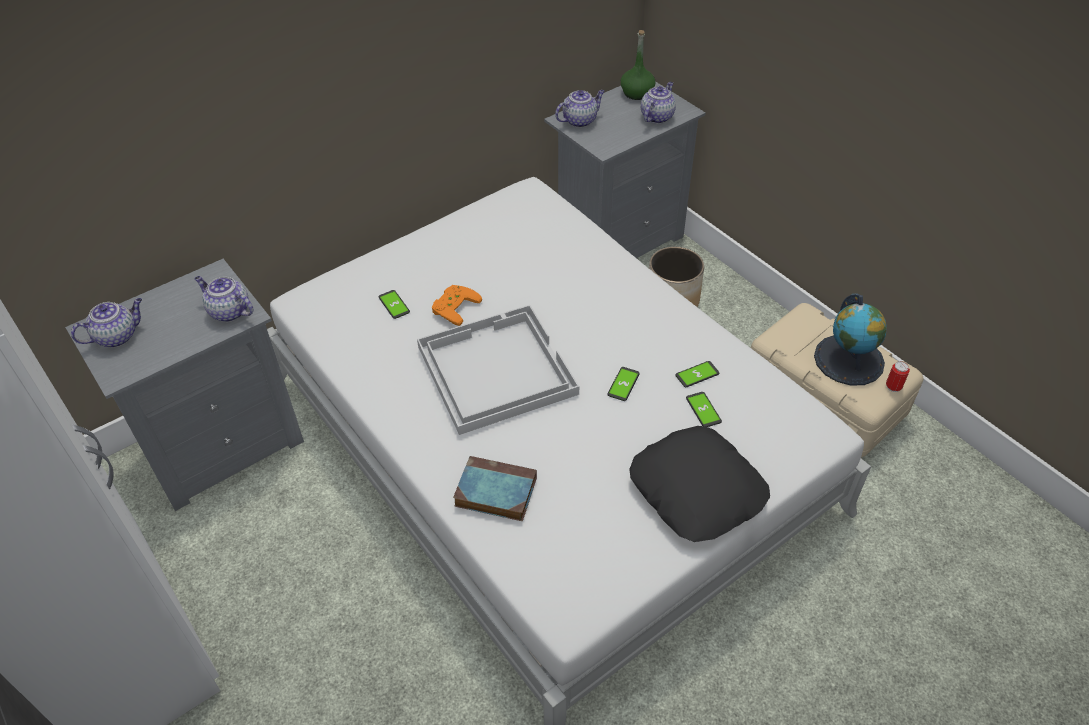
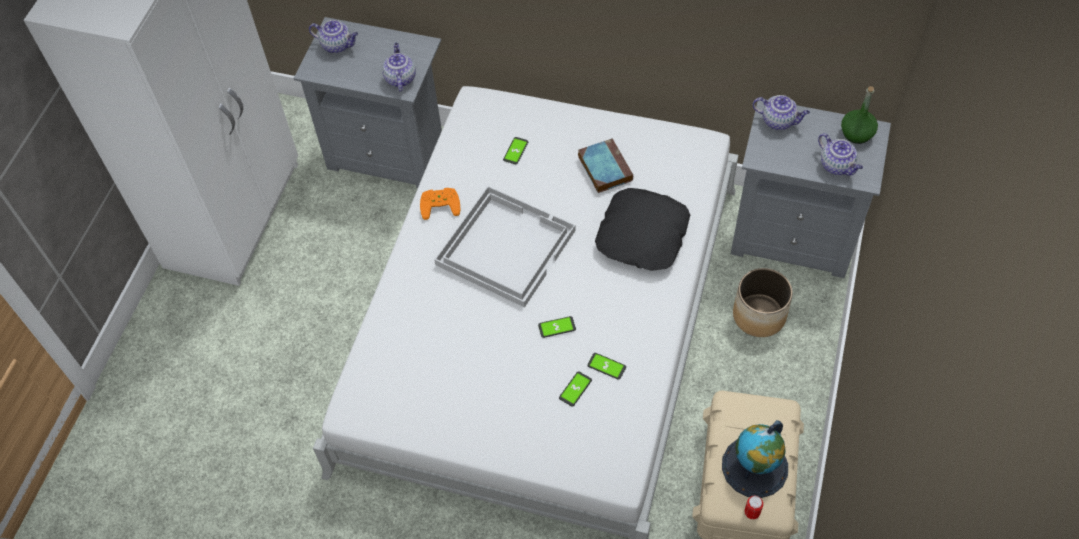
camera: 55 degrees right, 10 degrees up
orange game controller [432,285,482,326] -> orange game controller moved to [420,188,460,220]
book [453,456,537,521] -> book moved to [578,138,633,193]
black pillow [629,426,770,542] -> black pillow moved to [595,188,690,271]
teapot [641,82,676,124] -> teapot turned 60 degrees clockwise [818,133,863,176]

